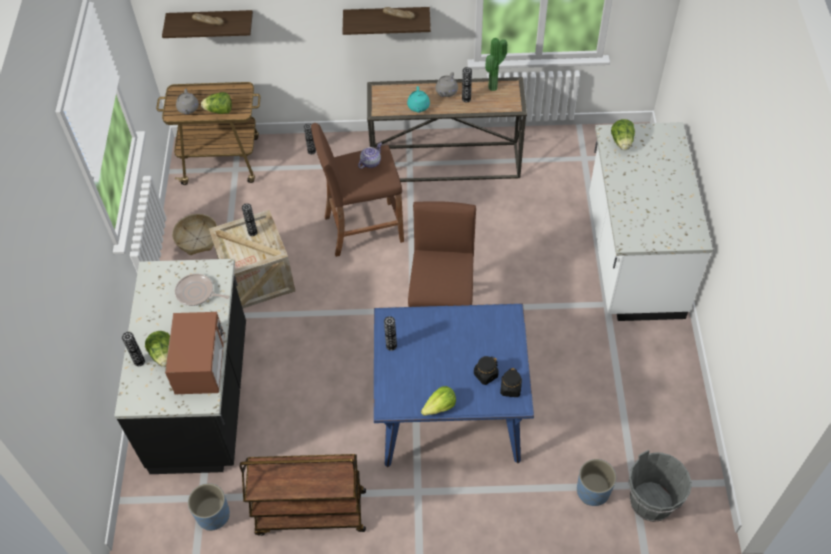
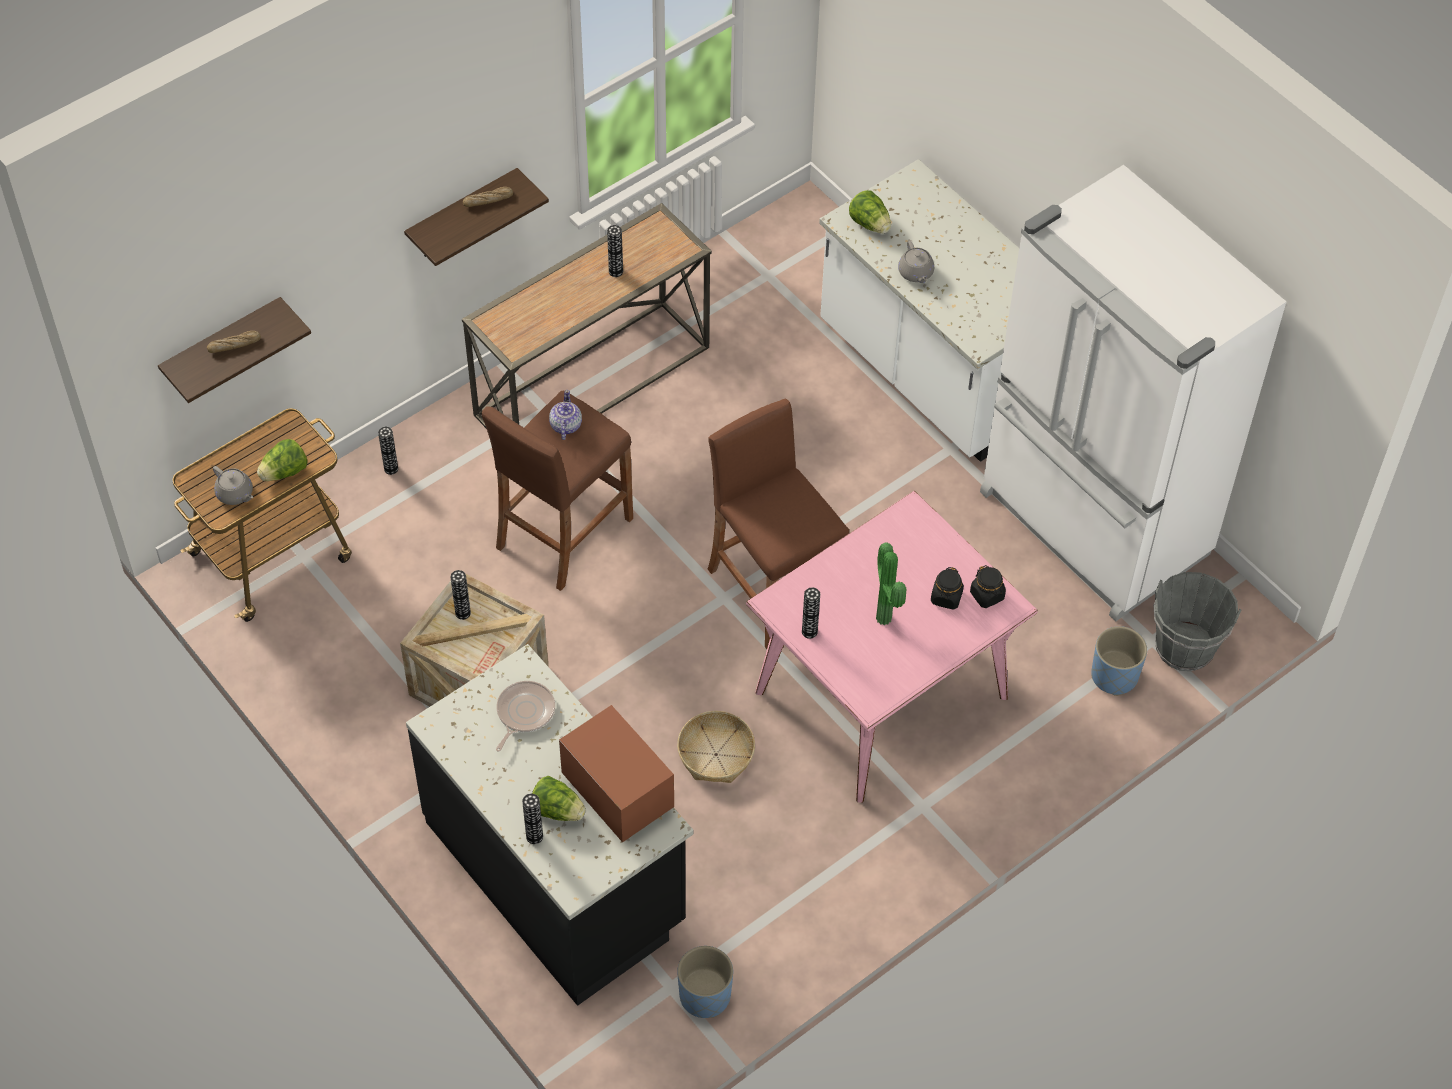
camera: 40 degrees left, 0 degrees up
basket [172,214,217,255] -> basket moved to [677,711,755,783]
frying pan [175,274,229,306] -> frying pan turned 135 degrees clockwise [496,681,555,752]
brown cart [240,454,366,536] -> none
blue dining table [374,304,534,467] -> pink dining table [746,491,1038,803]
turquoise teapot [407,86,430,113] -> none
lettuce [421,386,456,416] -> none
grey teapot [435,72,458,97] -> grey teapot moved to [898,241,934,283]
potted plant [485,38,507,91] -> potted plant moved to [876,542,906,625]
none -> white fridge [980,165,1286,622]

